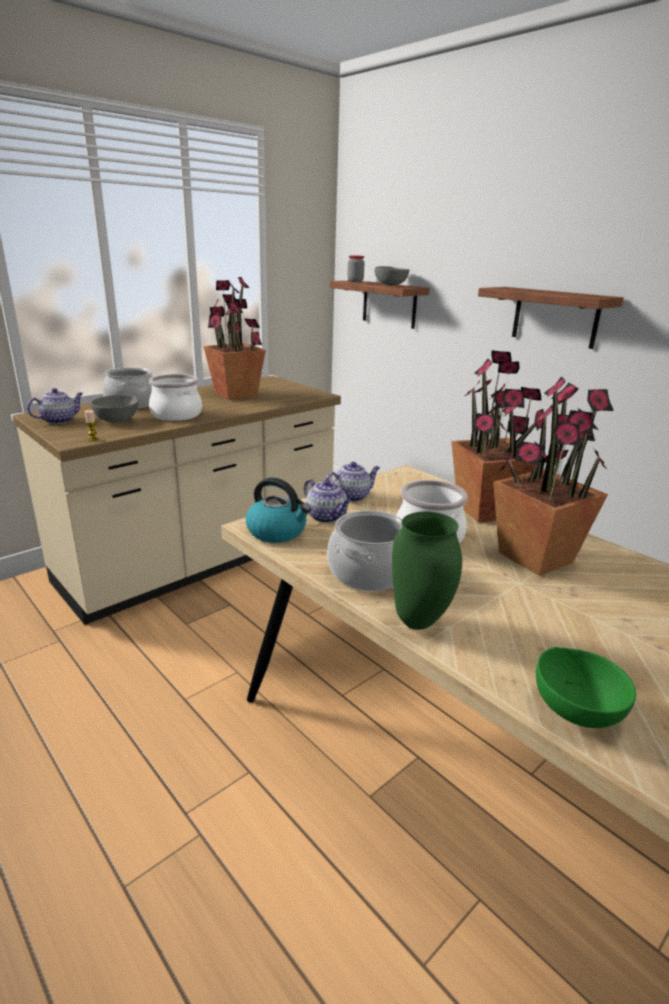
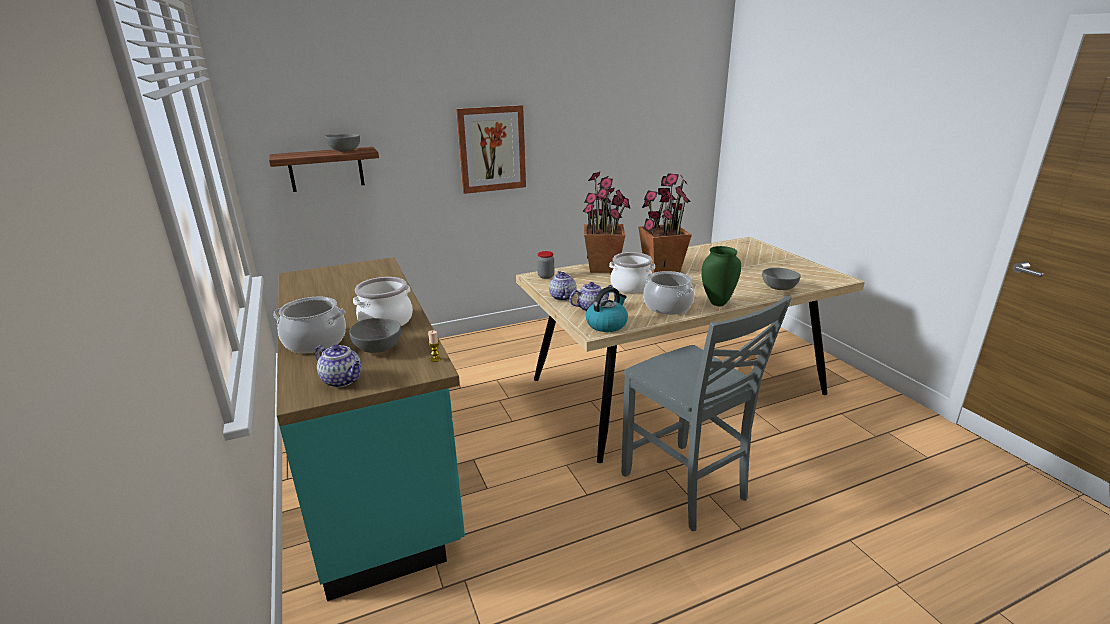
camera: 70 degrees left, 0 degrees up
beige counter [12,376,341,625] -> turquoise counter [277,257,465,601]
teapot [27,388,83,424] -> teapot turned 150 degrees clockwise [315,345,361,387]
potted plant [203,277,266,400] -> none
jar [347,255,365,282] -> jar moved to [537,251,554,279]
shelf [478,287,624,349] -> picture [456,105,526,194]
green bowl [536,647,636,728] -> grey bowl [762,268,801,290]
none -> grey chair [621,296,791,531]

